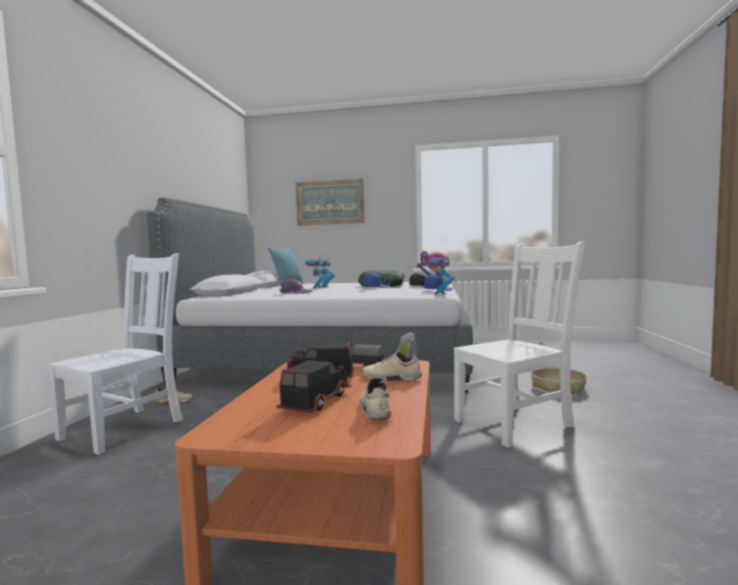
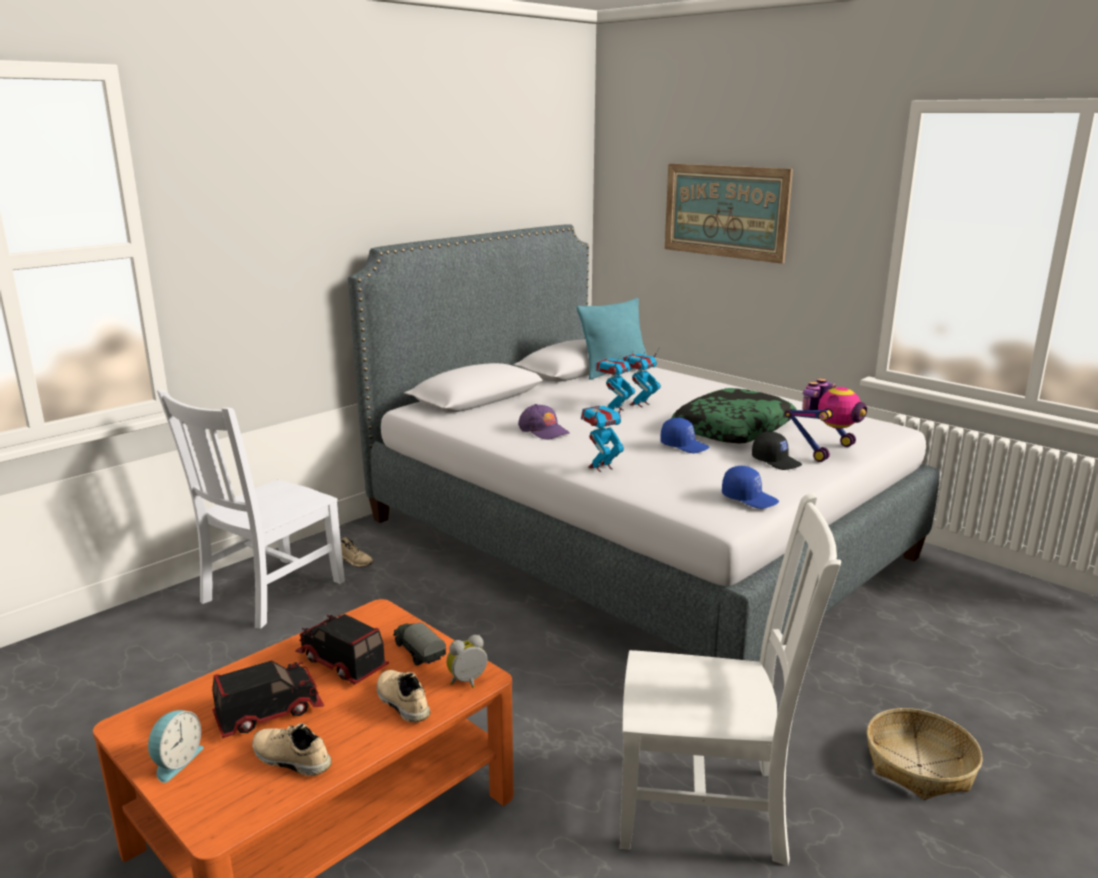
camera: 35 degrees right, 15 degrees up
white chair [48,253,183,455] -> white chair turned 150 degrees clockwise [157,390,345,629]
beige shoe [359,377,391,420] -> beige shoe turned 90 degrees counterclockwise [252,723,332,776]
toy robot [426,251,454,294] -> toy robot moved to [581,401,624,472]
none -> alarm clock [148,710,204,783]

